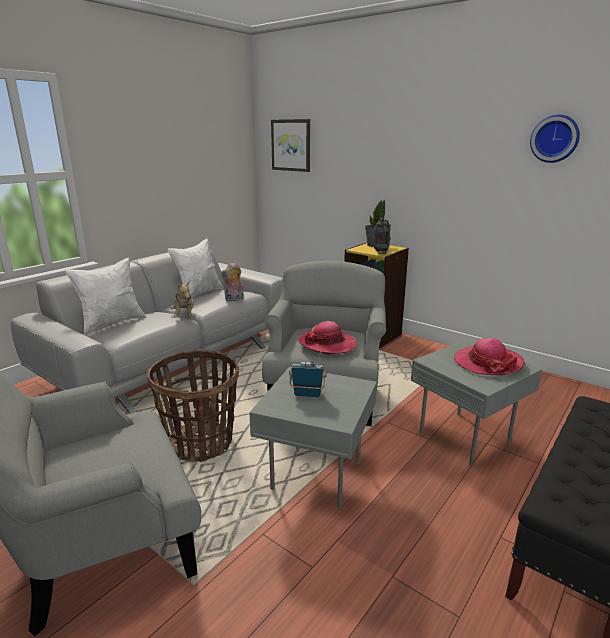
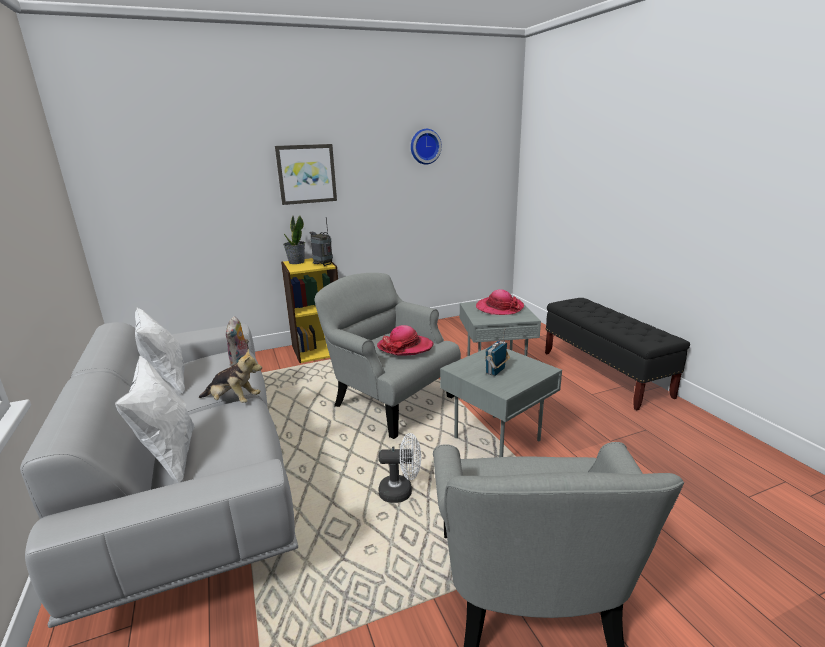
camera: 60 degrees left, 0 degrees up
basket [147,350,239,462] -> white fan [379,433,421,503]
picture [271,119,310,172] -> picture moved to [275,144,337,205]

